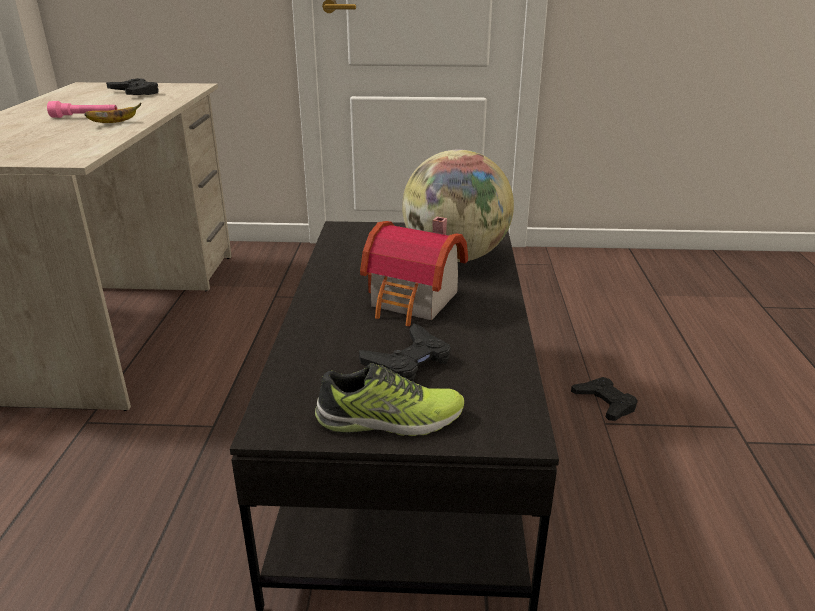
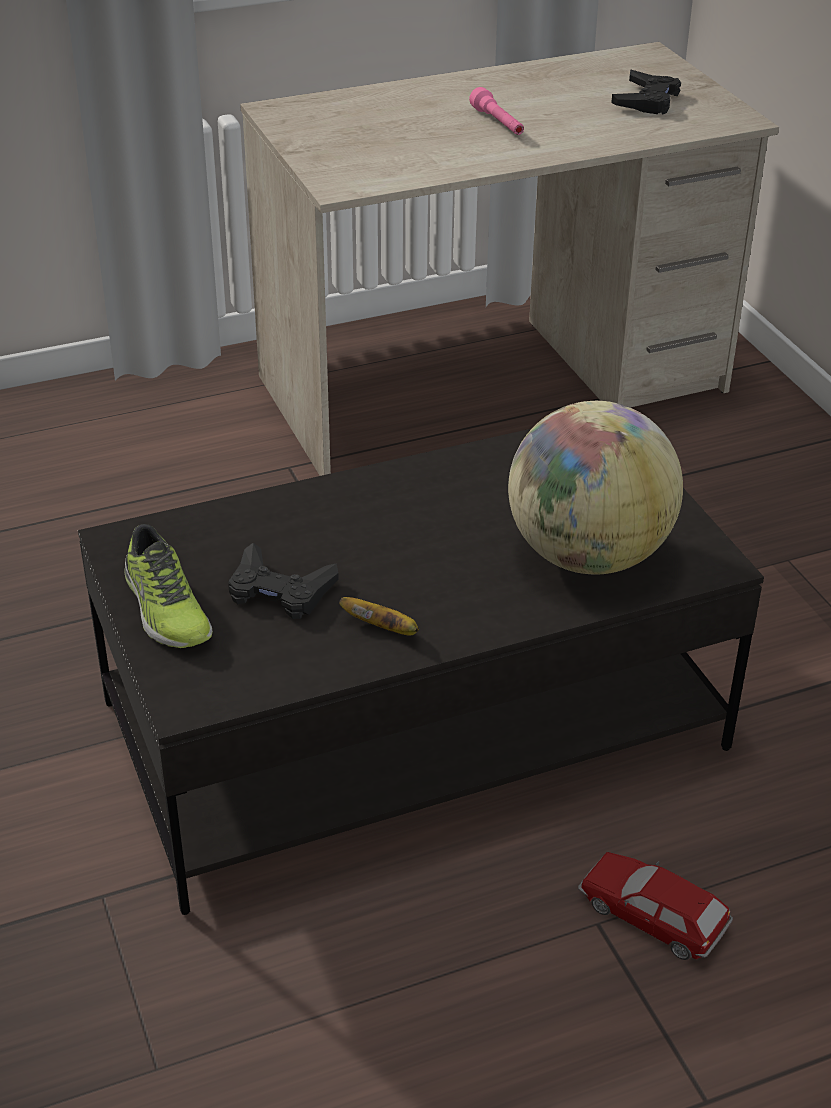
camera: 65 degrees right, 10 degrees up
banana [85,103,141,123] -> banana moved to [339,597,419,636]
toy house [360,217,468,326] -> none
black game controller [571,377,638,421] -> toy car [578,852,733,960]

